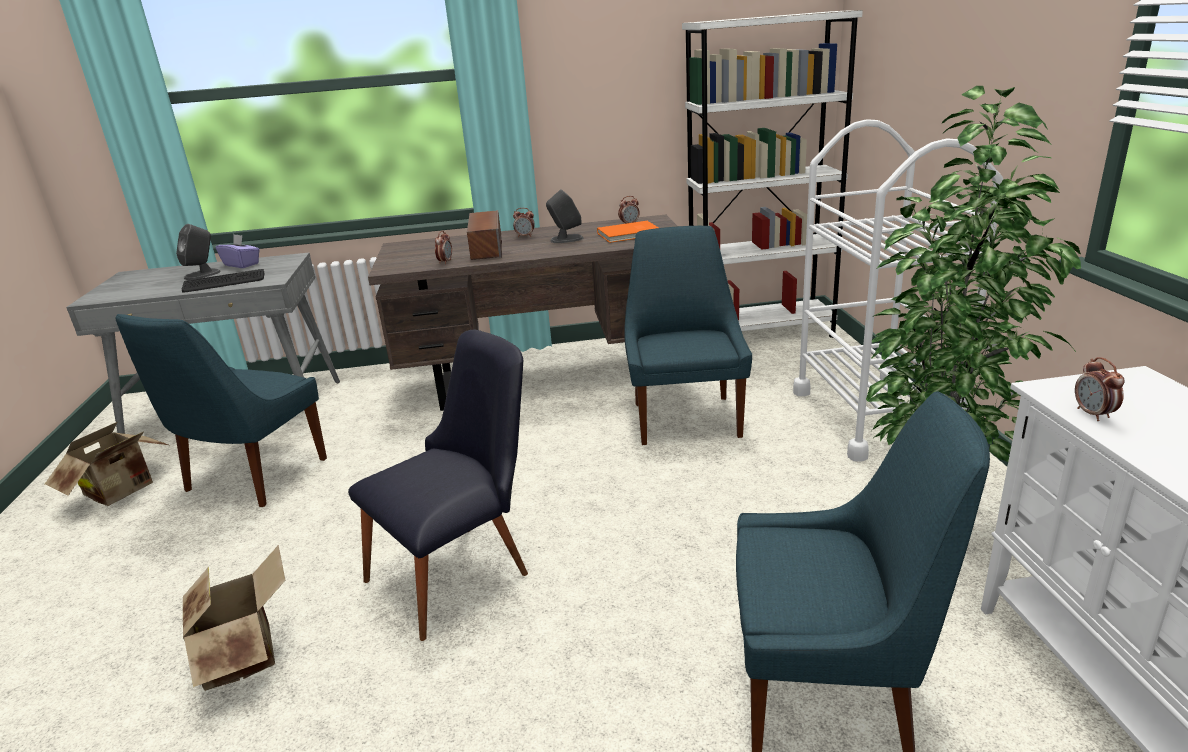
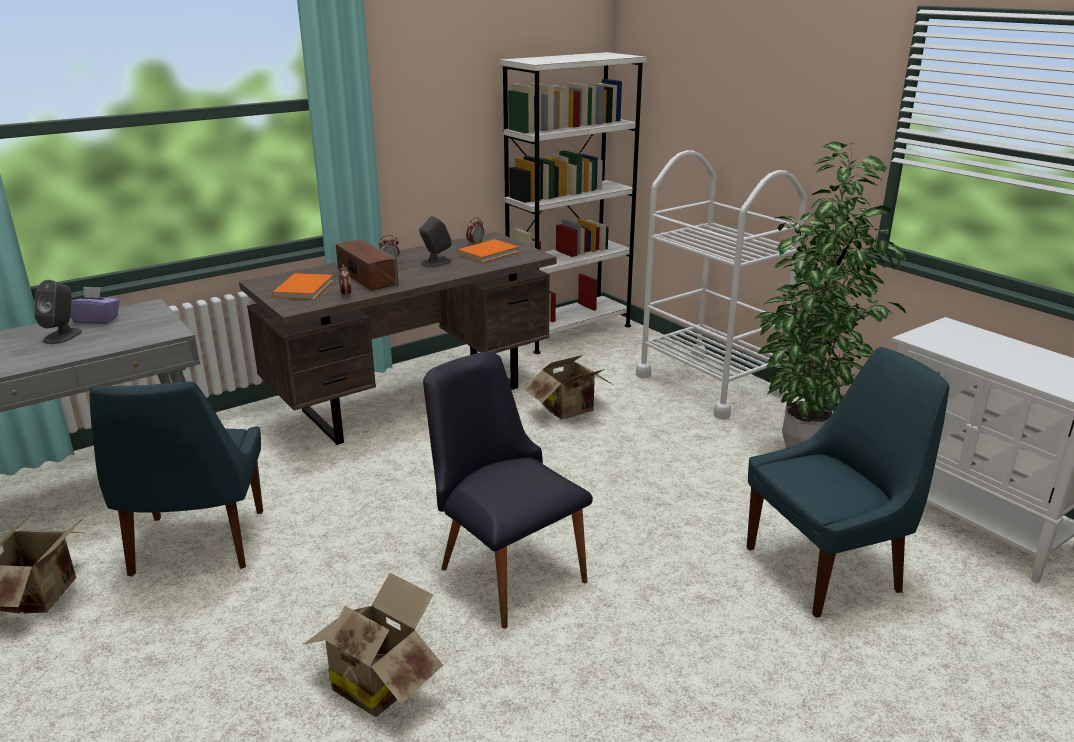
camera: 30 degrees left, 0 degrees up
keyboard [182,269,265,292] -> none
black chair [348,330,528,641] -> black chair turned 60 degrees counterclockwise [423,352,593,629]
blue chair [624,226,752,445] -> cardboard box [523,355,612,420]
alarm clock [1075,357,1125,421] -> none
none -> orange book [272,273,333,299]

